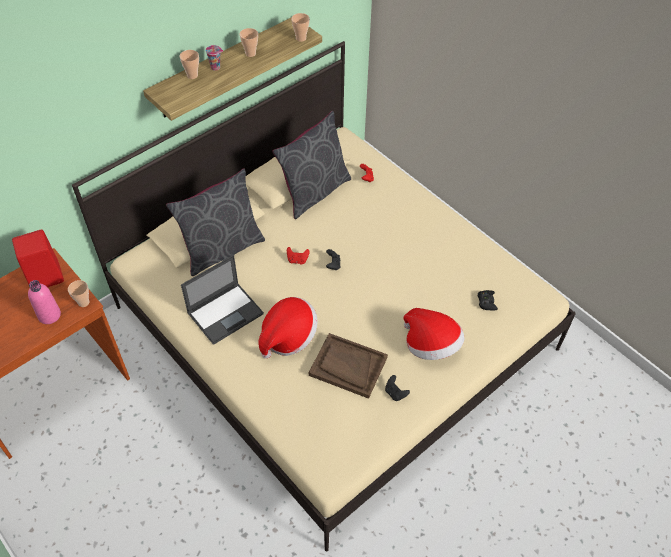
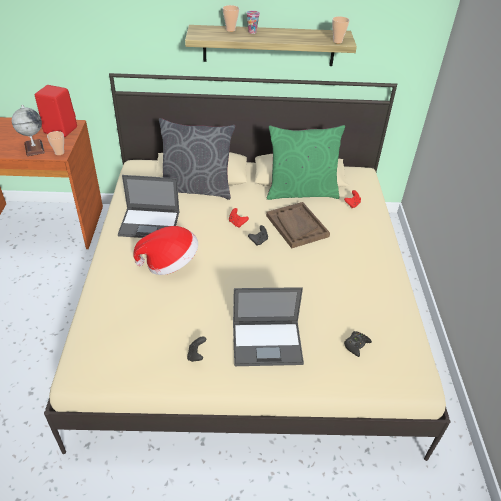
camera: 40 degrees right, 10 degrees down
pink bottle [28,280,61,324] -> globe [12,105,45,156]
cup [239,28,258,57] -> none
grey pillow [272,111,351,219] -> green pillow [267,125,345,200]
brown tray [309,333,388,399] -> brown tray moved to [266,202,330,248]
hat [403,308,464,360] -> laptop [233,287,304,366]

